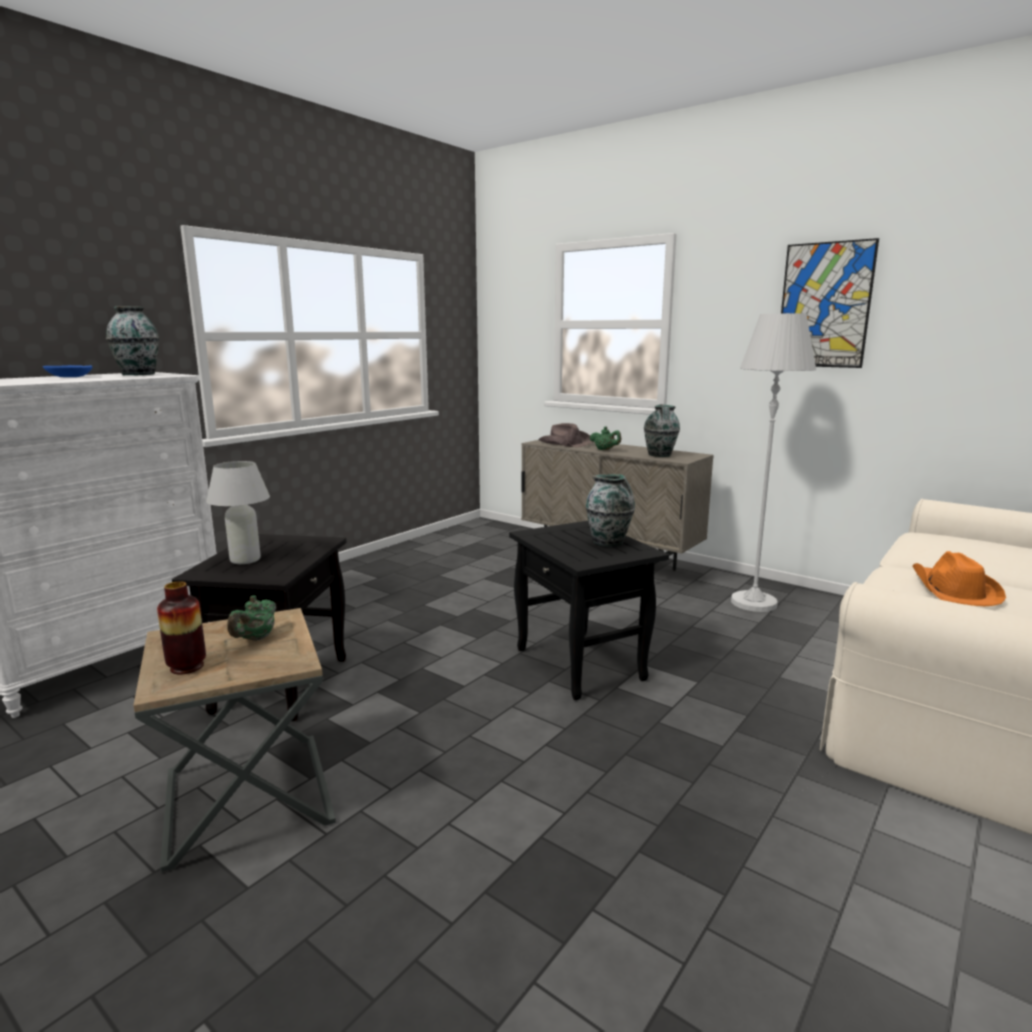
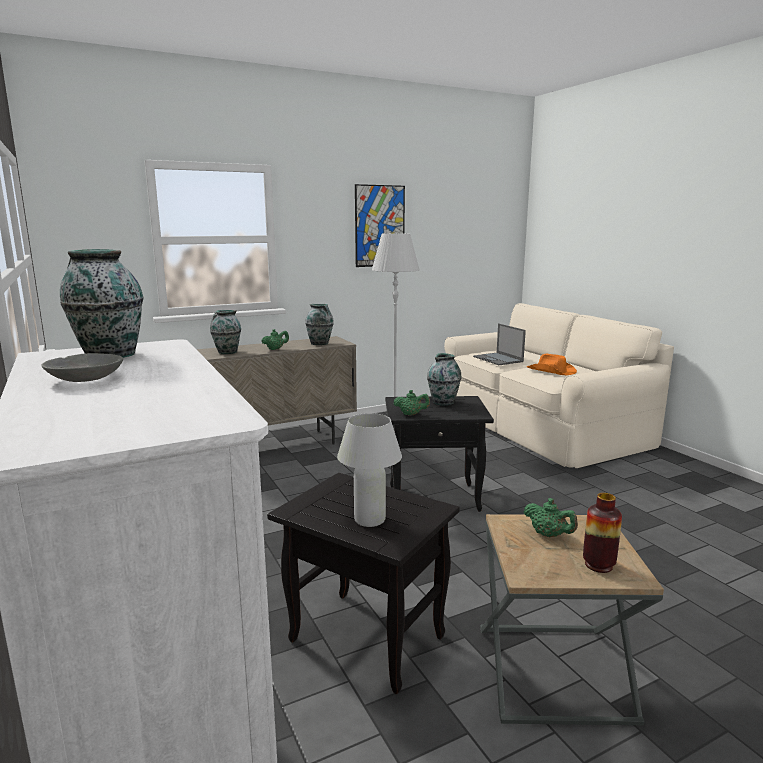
camera: 65 degrees left, 0 degrees up
blue bowl [43,365,93,377] -> grey bowl [41,353,123,382]
brown hat [539,423,594,447] -> vase [210,310,241,354]
none -> green teapot [393,390,430,415]
none -> laptop [473,324,526,365]

